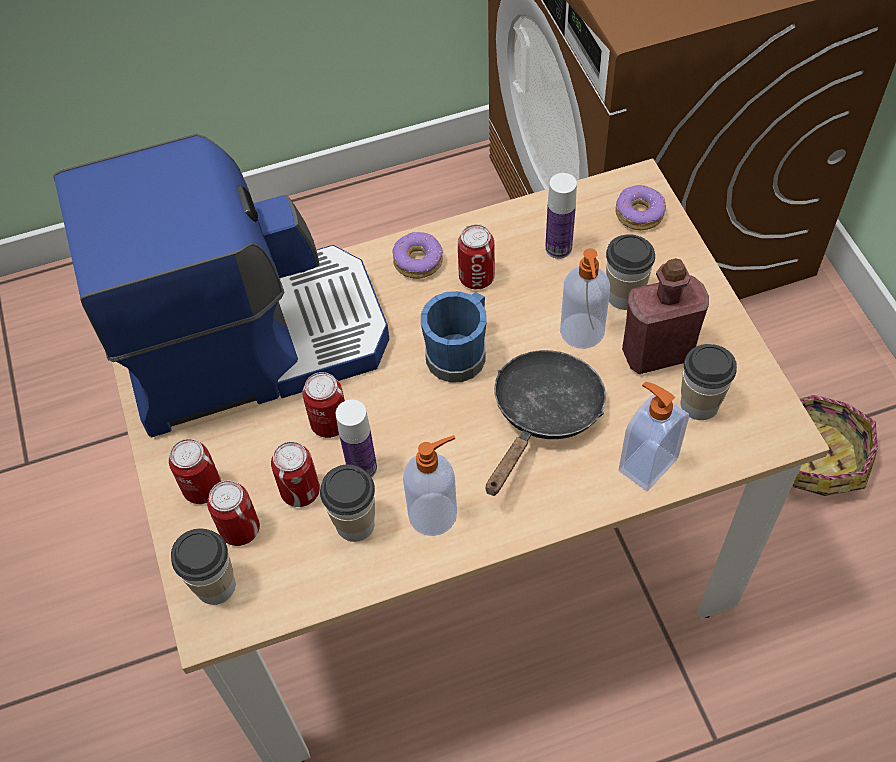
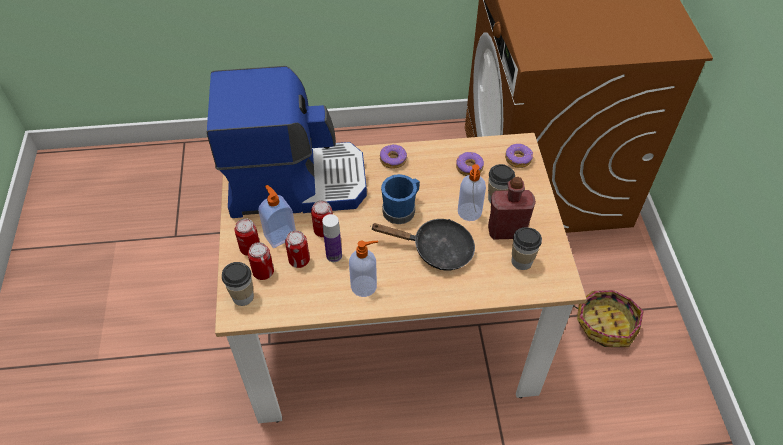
camera: 10 degrees right, 5 degrees down
cup [320,464,375,542] -> none
can [458,224,495,289] -> none
black frying pan [486,350,606,496] -> black frying pan turned 60 degrees clockwise [370,219,475,270]
bottle [545,173,577,259] -> donut [456,152,484,176]
soap dispenser [619,382,689,491] -> soap dispenser moved to [258,185,296,248]

